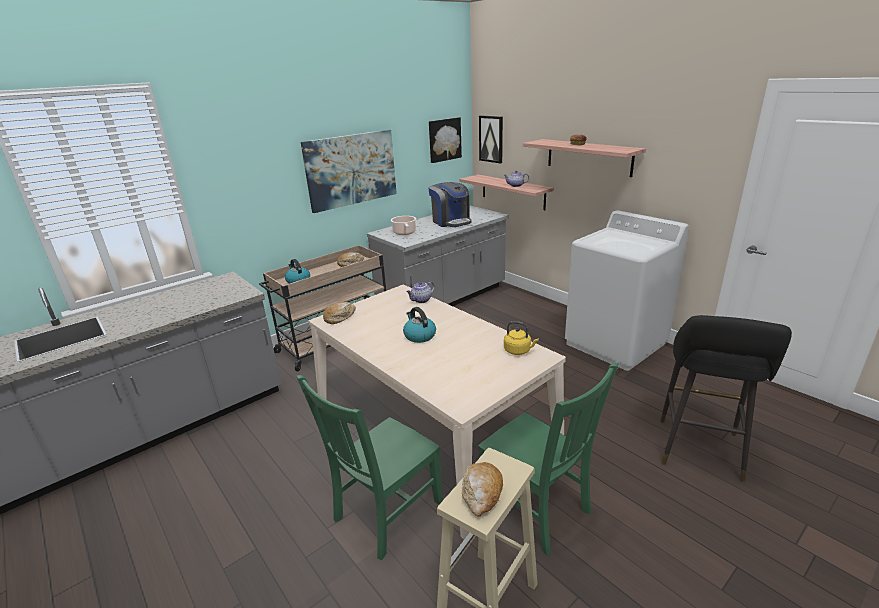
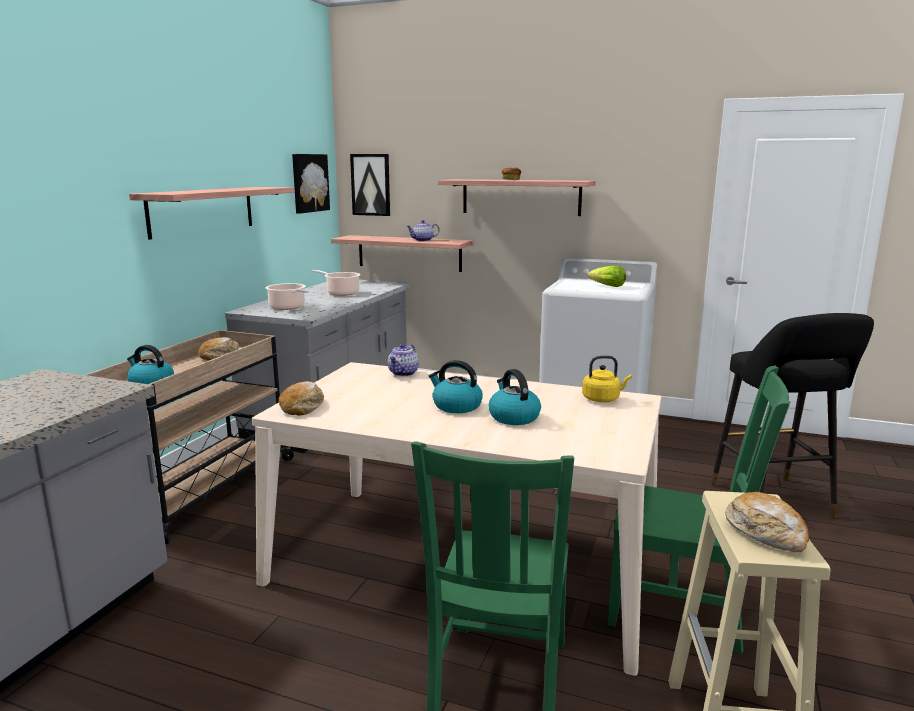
camera: 30 degrees left, 10 degrees down
picture [301,130,397,213] -> shelf [129,187,294,240]
coffee machine [428,182,472,227] -> cooking pot [311,270,361,296]
none -> kettle [489,369,541,425]
none -> lettuce [588,266,626,287]

